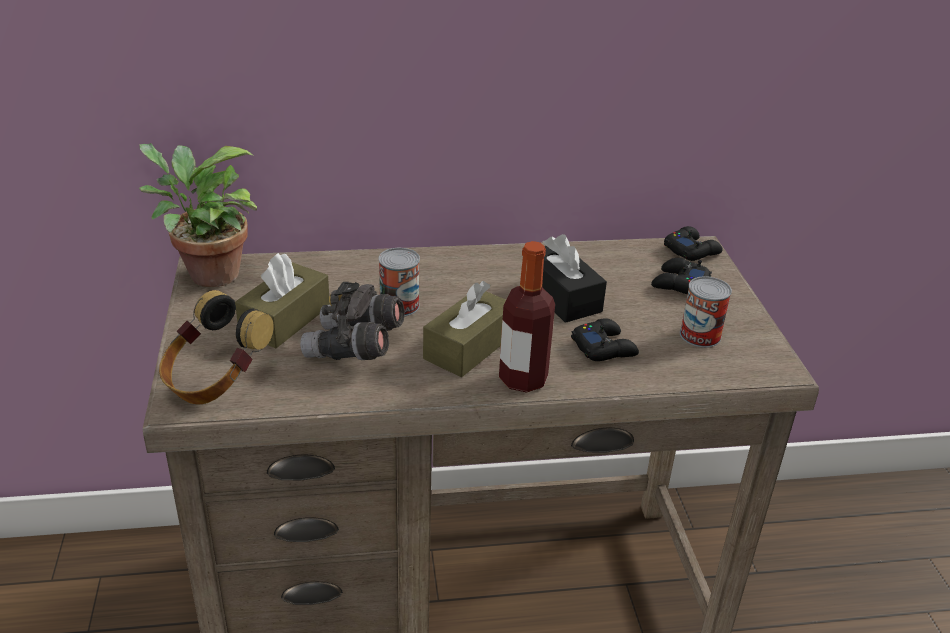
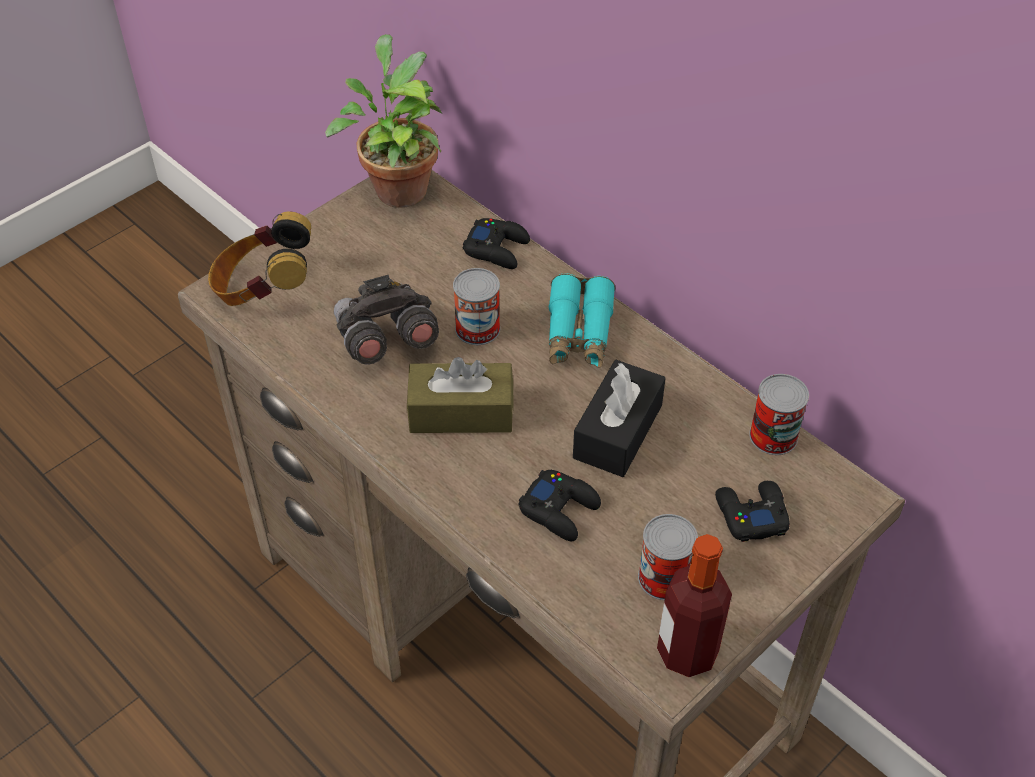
camera: 55 degrees right, 15 degrees up
brown tissue box [235,253,330,348] -> none
bottle [499,241,555,393] -> bottle moved to [657,534,732,677]
black game controller [664,226,723,261] -> black game controller moved to [463,218,530,269]
none -> turquoise binoculars [549,273,615,368]
none -> can [749,374,809,455]

